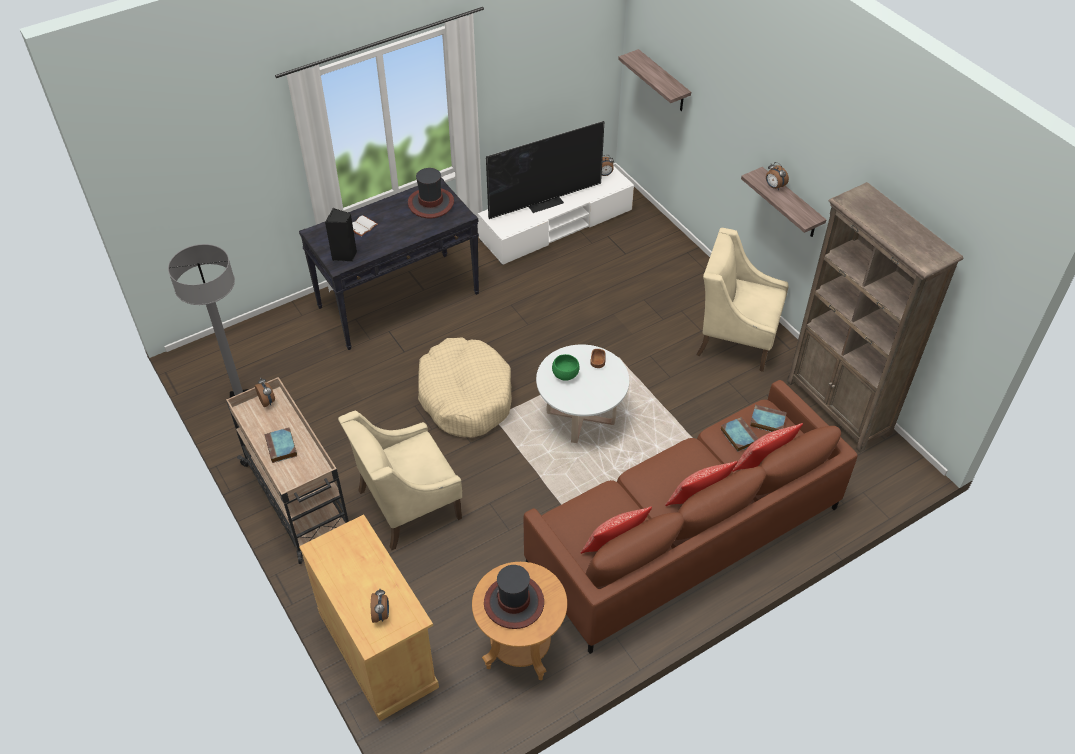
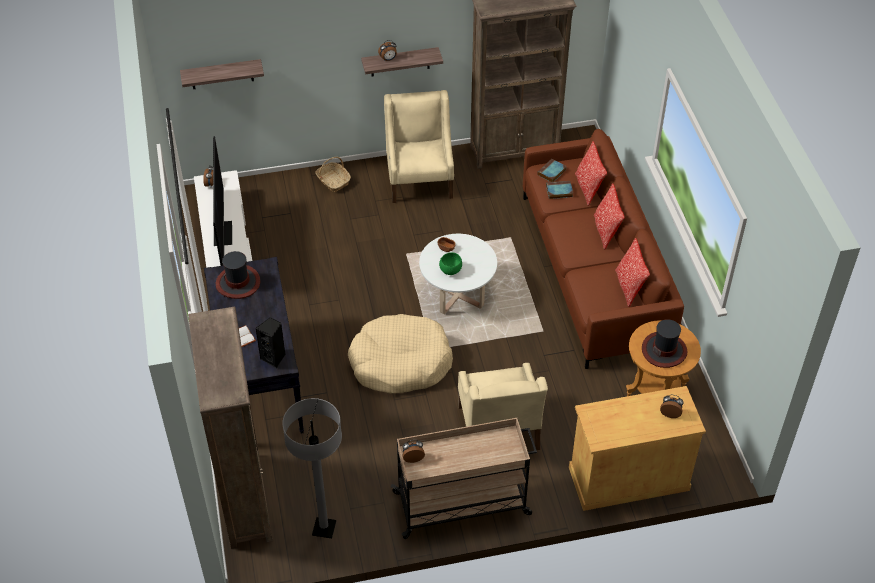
camera: 70 degrees left, 0 degrees up
book [265,427,297,463] -> none
beige armchair [696,228,789,372] -> beige armchair turned 135 degrees clockwise [384,90,454,203]
none -> brown bookcase [188,307,272,549]
none -> basket [315,157,351,192]

